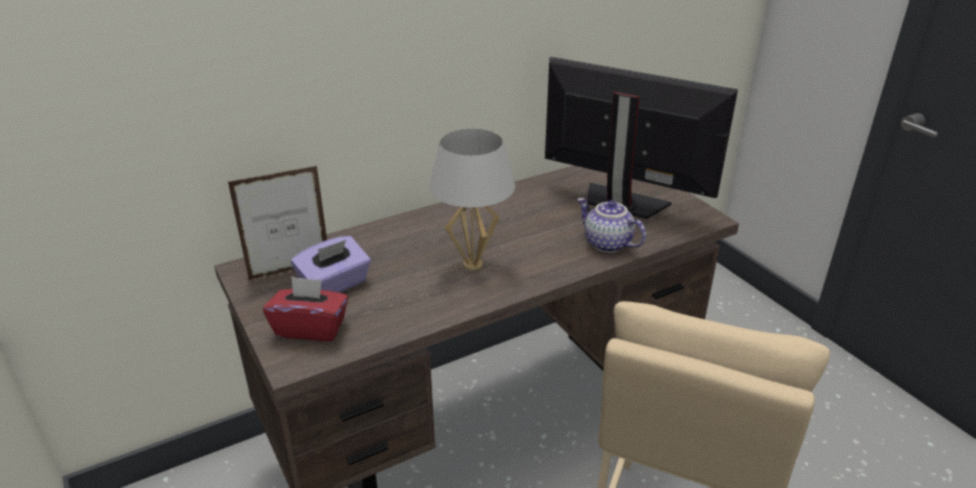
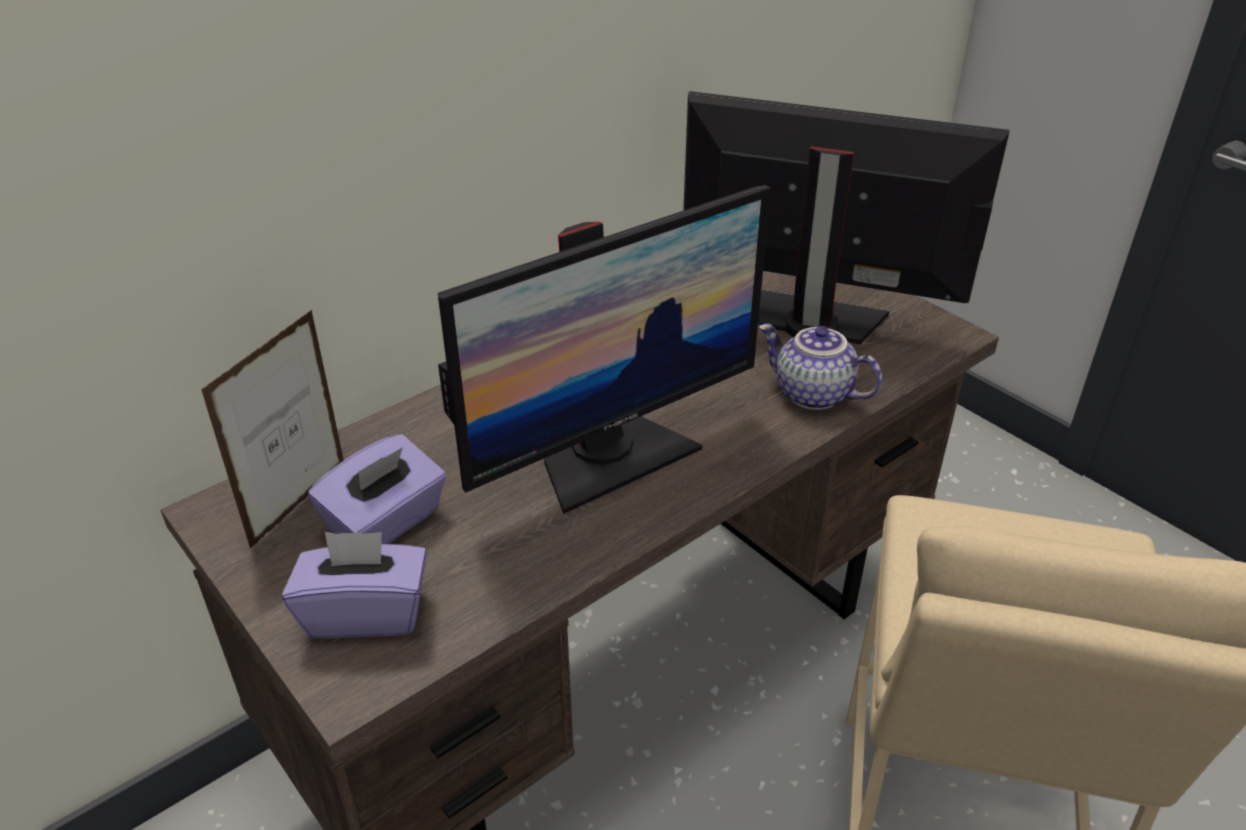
camera: 10 degrees left, 5 degrees up
picture frame [228,166,327,280] -> picture frame turned 150 degrees clockwise [201,310,344,549]
red tissue box [263,276,349,341] -> purple tissue box [282,532,427,638]
white table lamp [429,128,515,270] -> monitor [438,185,771,514]

